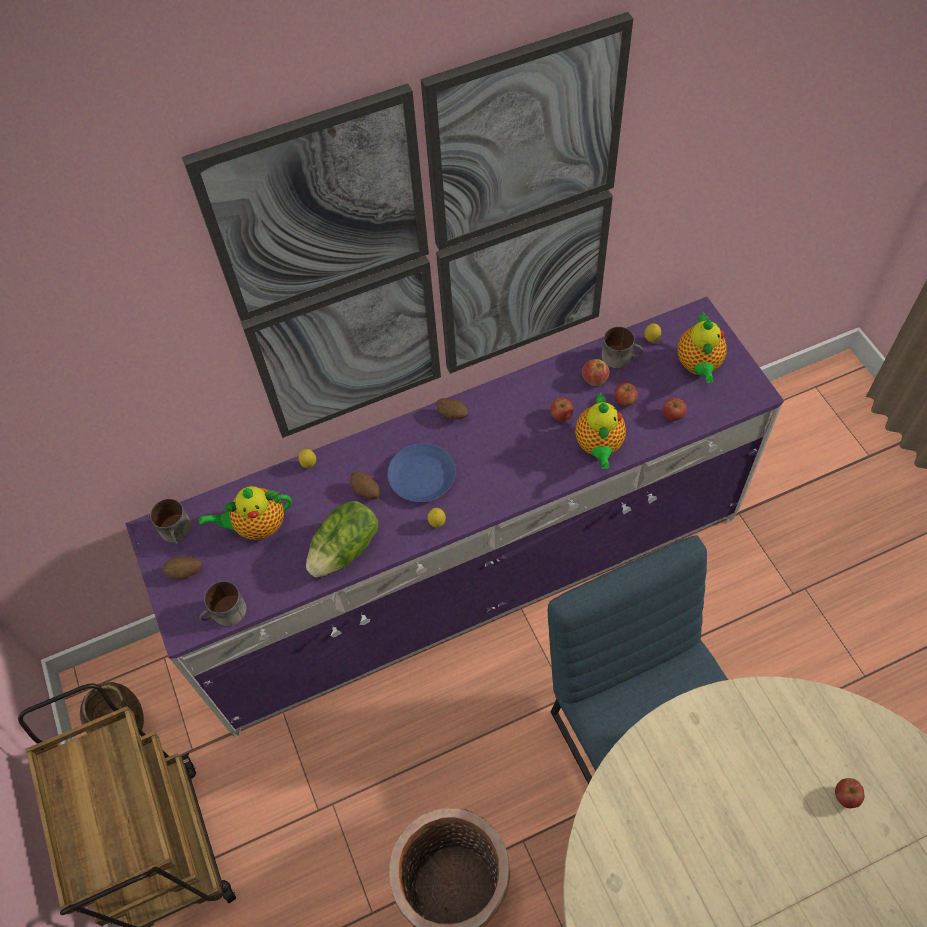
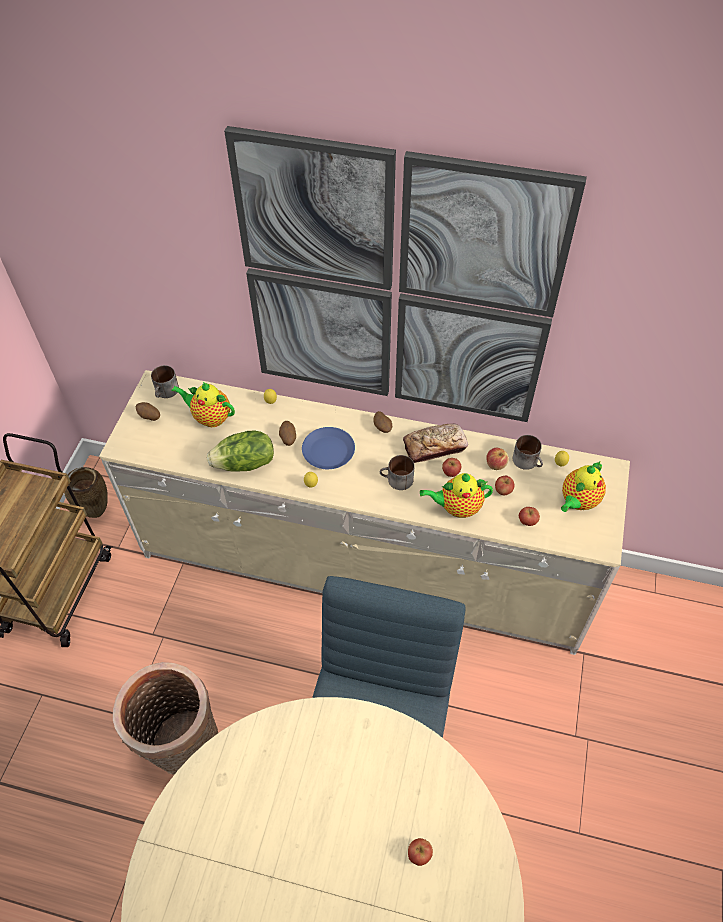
camera: 35 degrees right, 5 degrees down
purple cabinet [125,297,784,737] -> beige cabinet [99,370,630,655]
mug [199,581,246,626] -> mug moved to [380,455,415,490]
teapot [575,392,626,469] -> teapot turned 45 degrees clockwise [420,473,493,518]
none -> bread [403,424,468,463]

